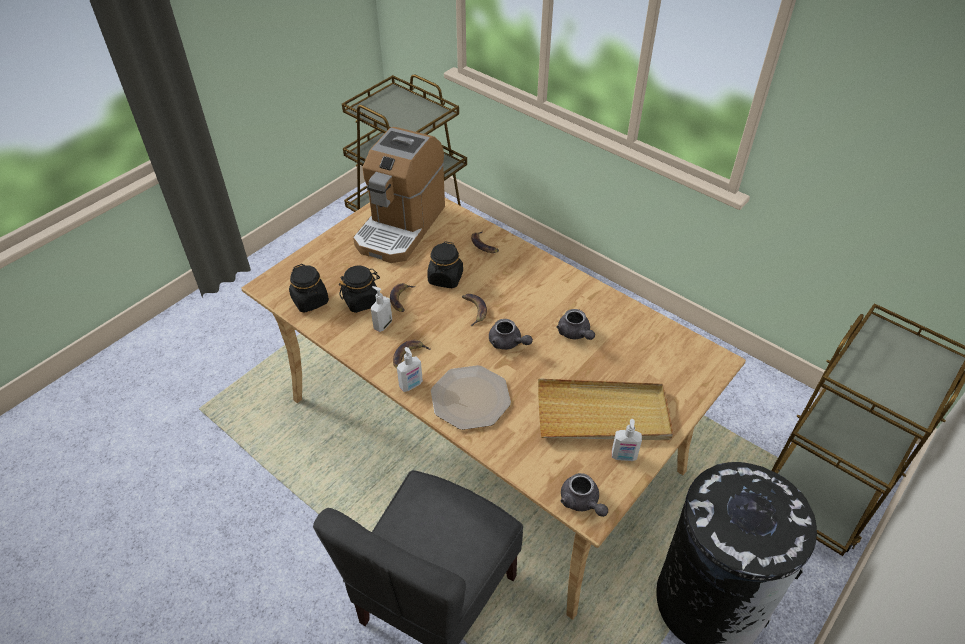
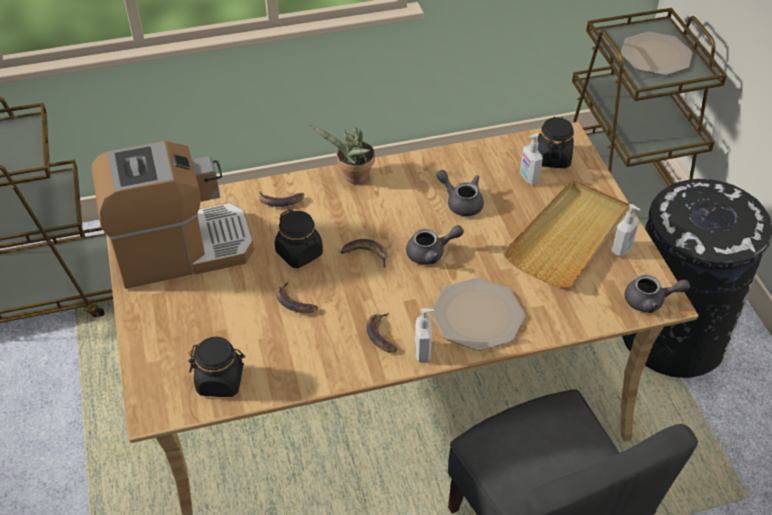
camera: 55 degrees left, 0 degrees up
black jar [339,266,380,313] -> black jar moved to [537,116,574,168]
coffee machine [353,127,445,263] -> coffee machine turned 75 degrees counterclockwise [92,141,254,289]
soap dispenser [371,286,392,332] -> soap dispenser moved to [520,133,543,185]
grey teapot [557,309,595,340] -> grey teapot turned 150 degrees counterclockwise [436,170,484,216]
none -> potted plant [309,124,375,184]
none -> plate [621,32,693,75]

